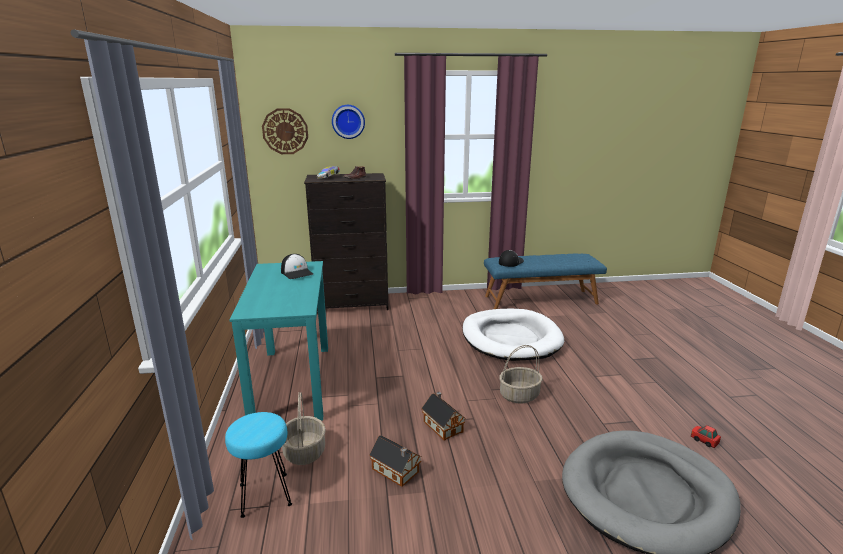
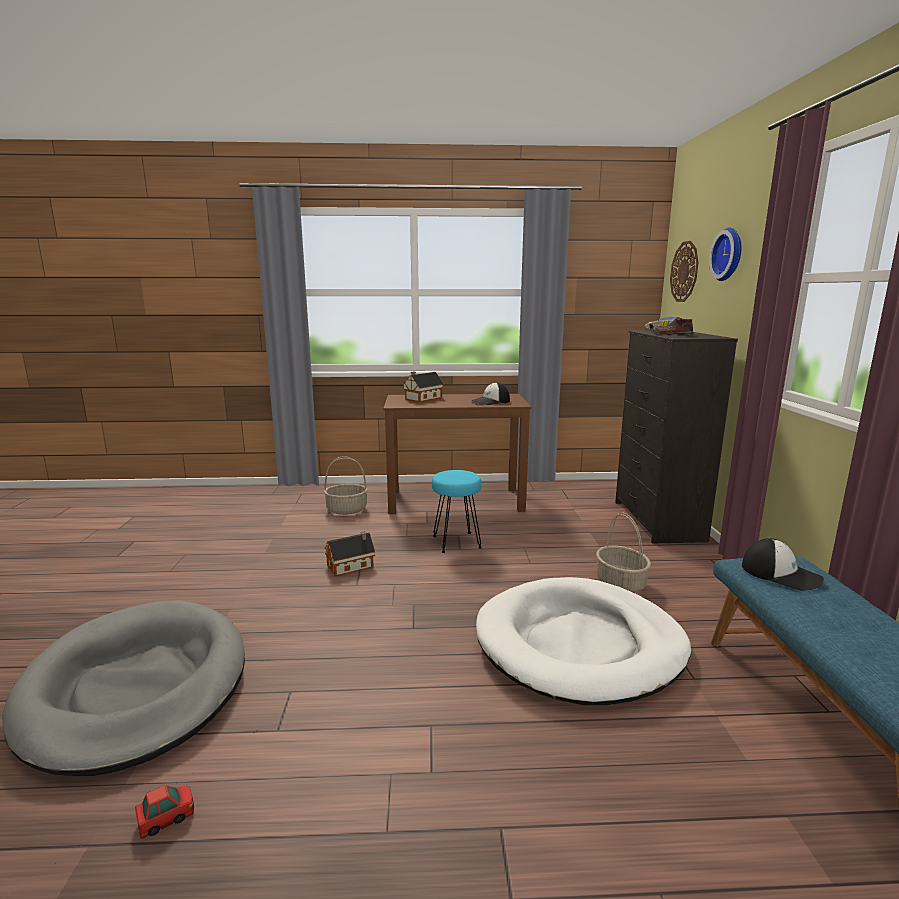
camera: 95 degrees right, 5 degrees down
turquoise stool [225,412,292,518] -> turquoise stool moved to [432,470,482,553]
turquoise desk [229,261,328,421] -> brown desk [384,394,531,514]
toy house [369,435,421,487] -> toy house moved to [403,372,444,402]
basket [499,345,543,403] -> basket moved to [596,512,651,593]

